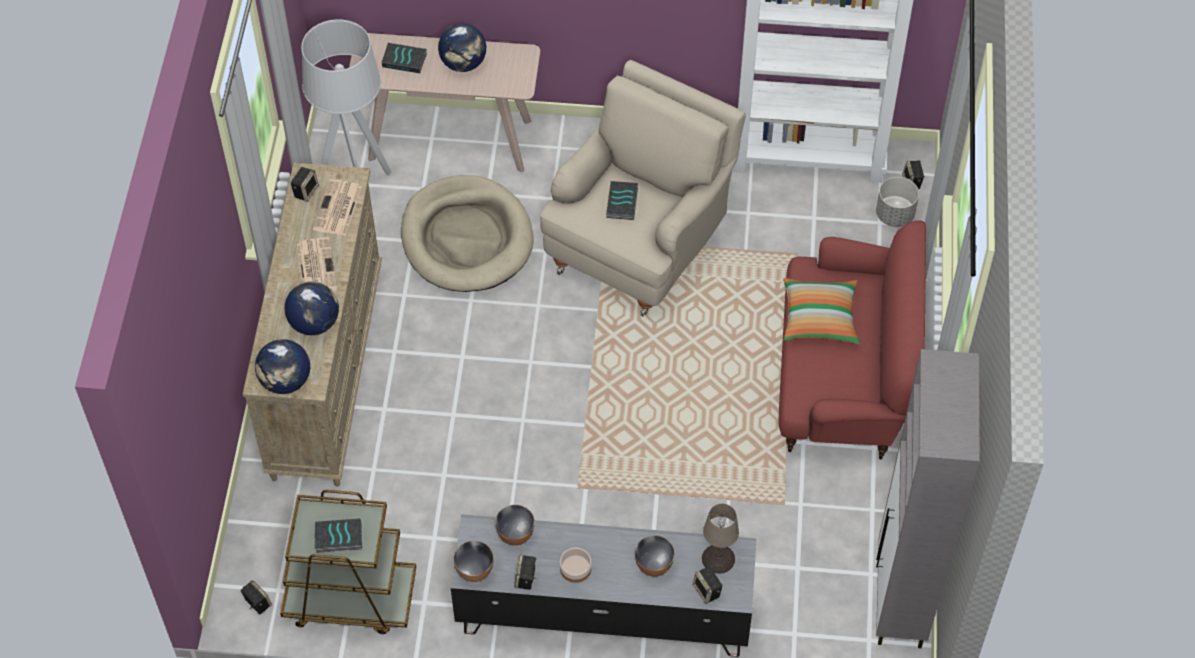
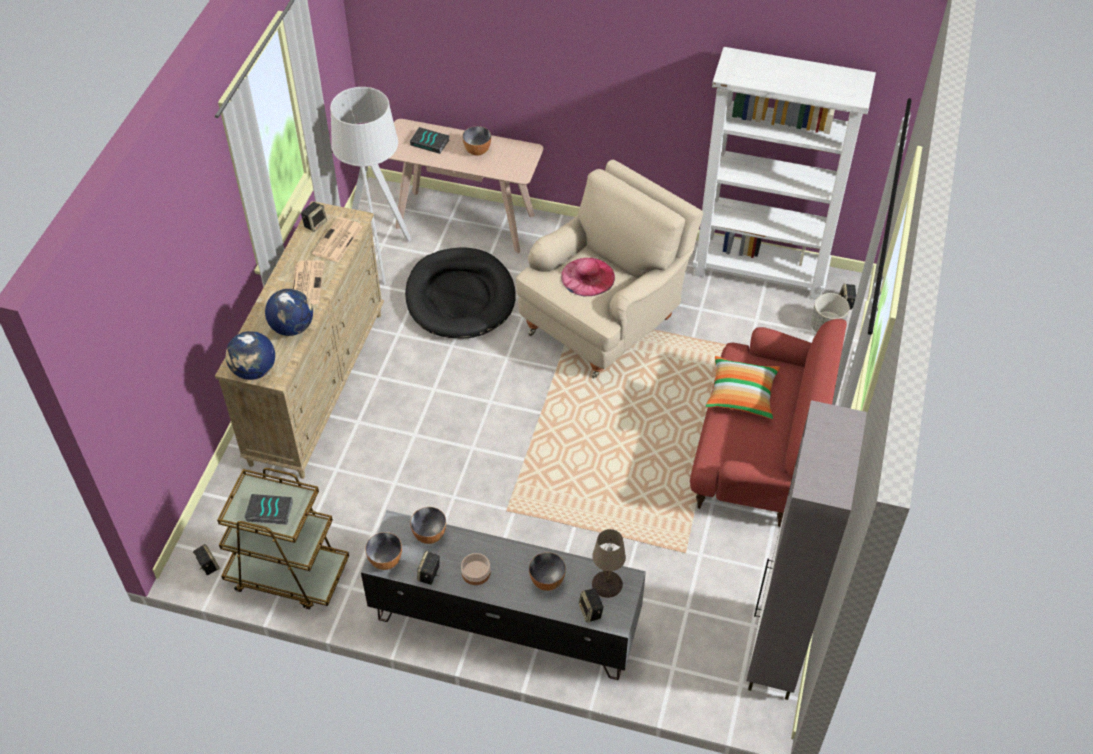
camera: 10 degrees right, 5 degrees down
beige dog bed [401,175,533,292] -> black dog bed [405,248,516,339]
globe [438,24,486,72] -> bowl [462,126,491,156]
book [606,181,638,220] -> pink hat [561,258,615,297]

